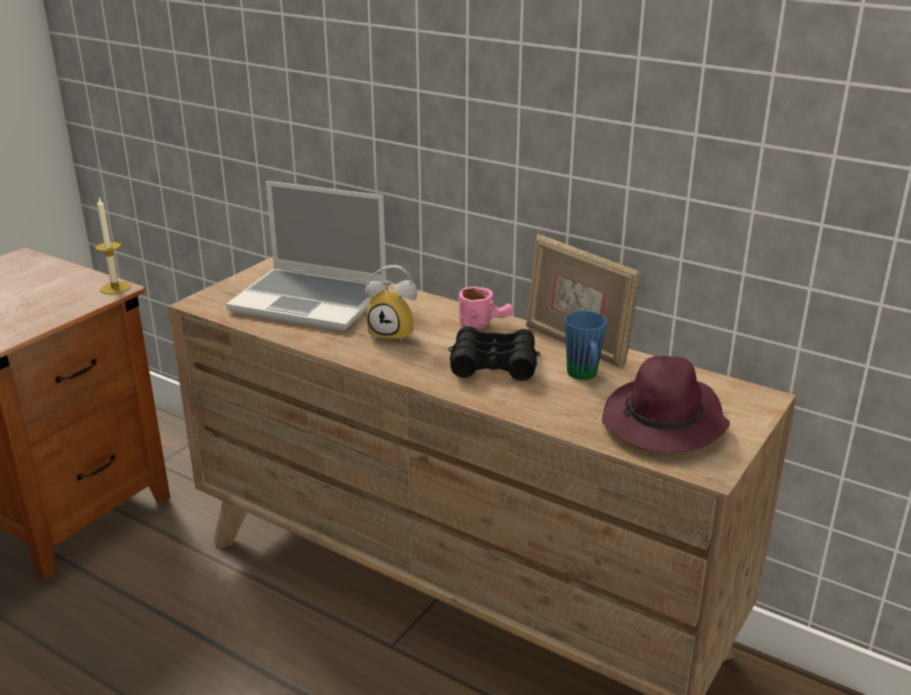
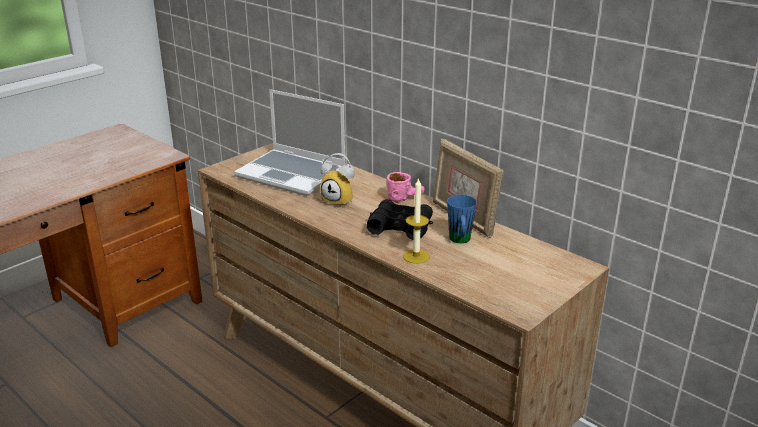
camera: 10 degrees right, 0 degrees up
candle [95,197,131,294] -> candle moved to [403,177,430,264]
purple hat [602,356,730,453] -> none

